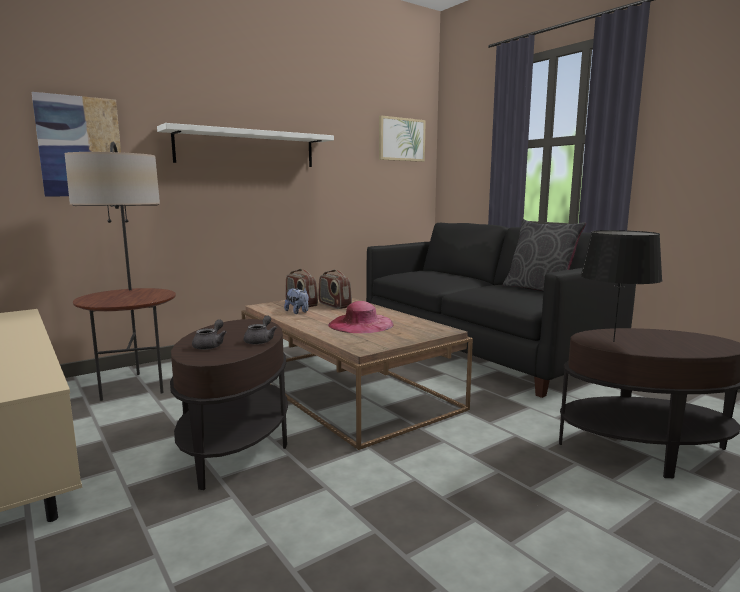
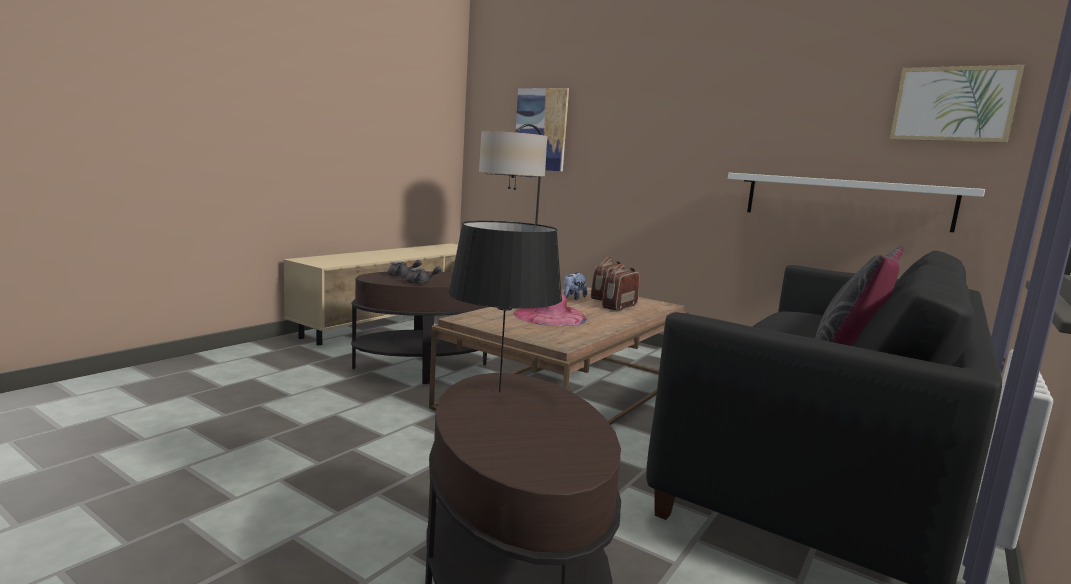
camera: 70 degrees right, 0 degrees up
white shelf [157,123,334,167] -> white shelf moved to [728,173,985,232]

